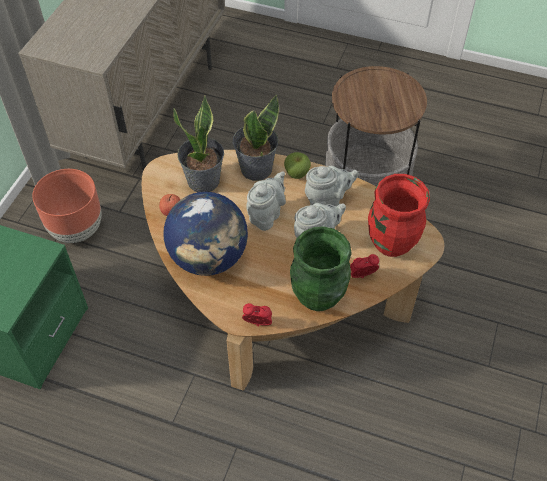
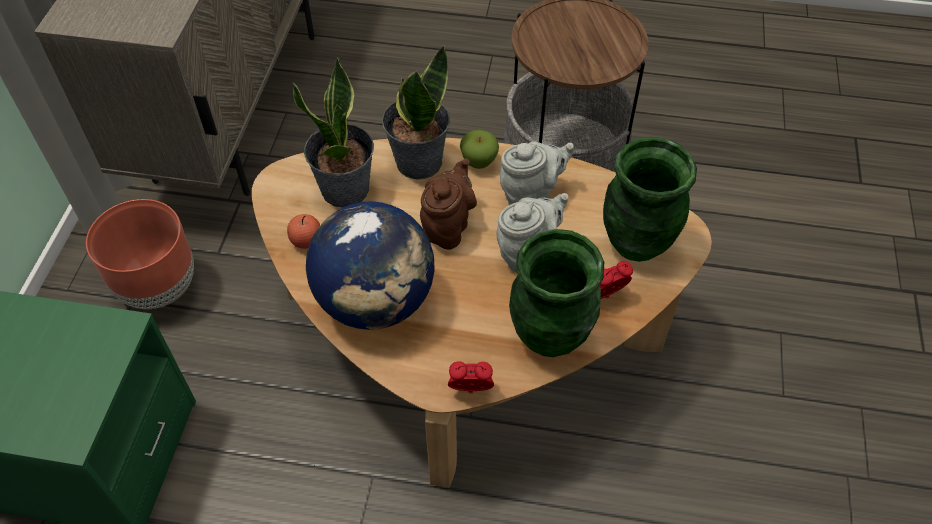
camera: 10 degrees left, 0 degrees up
grey teapot [246,171,286,231] -> brown teapot [420,158,477,250]
red vase [368,174,430,257] -> green vase [603,137,697,262]

